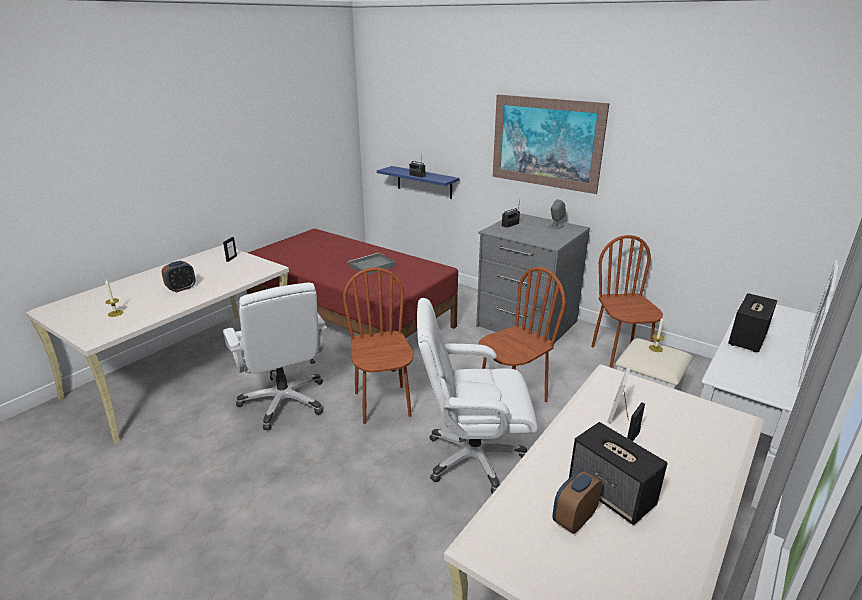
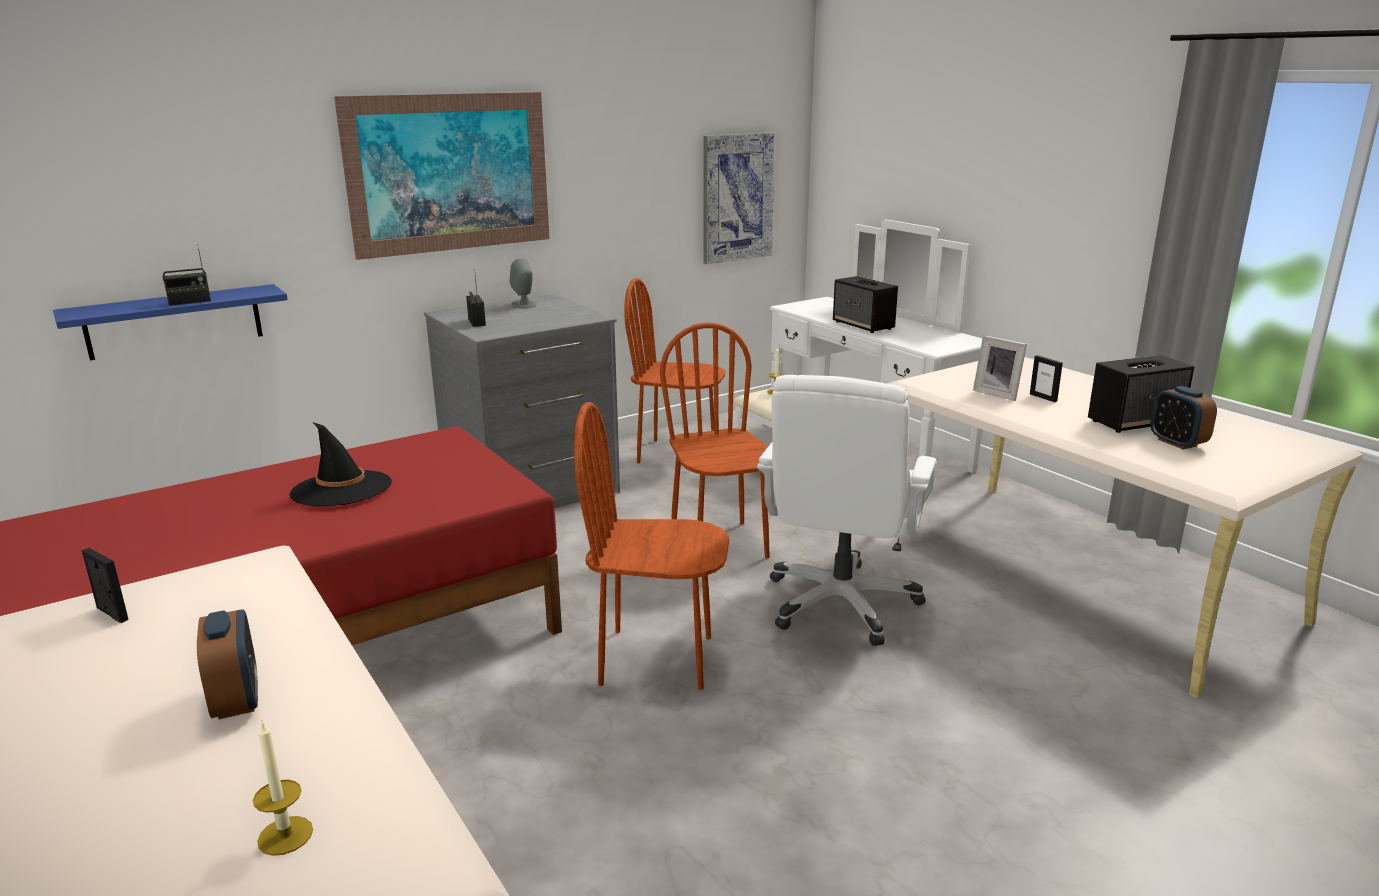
camera: 70 degrees left, 5 degrees down
white office chair [223,283,327,430] -> none
grey tray [348,253,396,275] -> black hat [289,422,392,506]
none -> picture [704,132,775,264]

